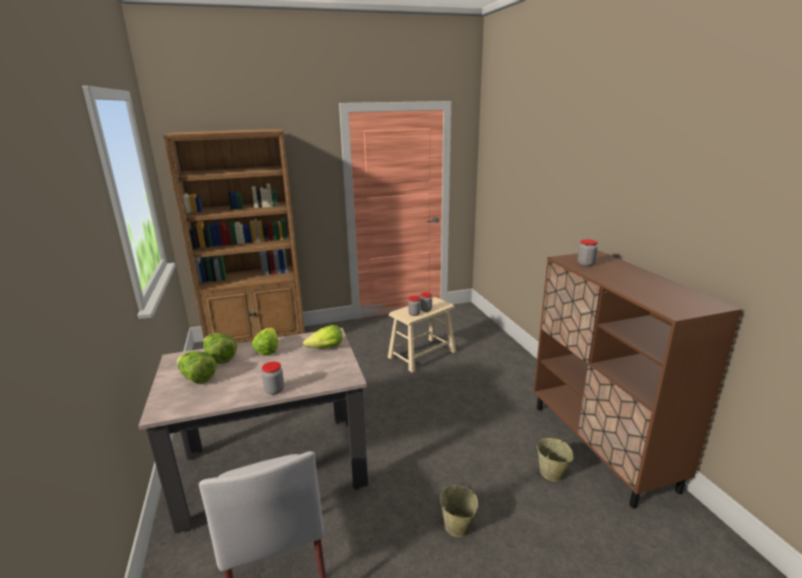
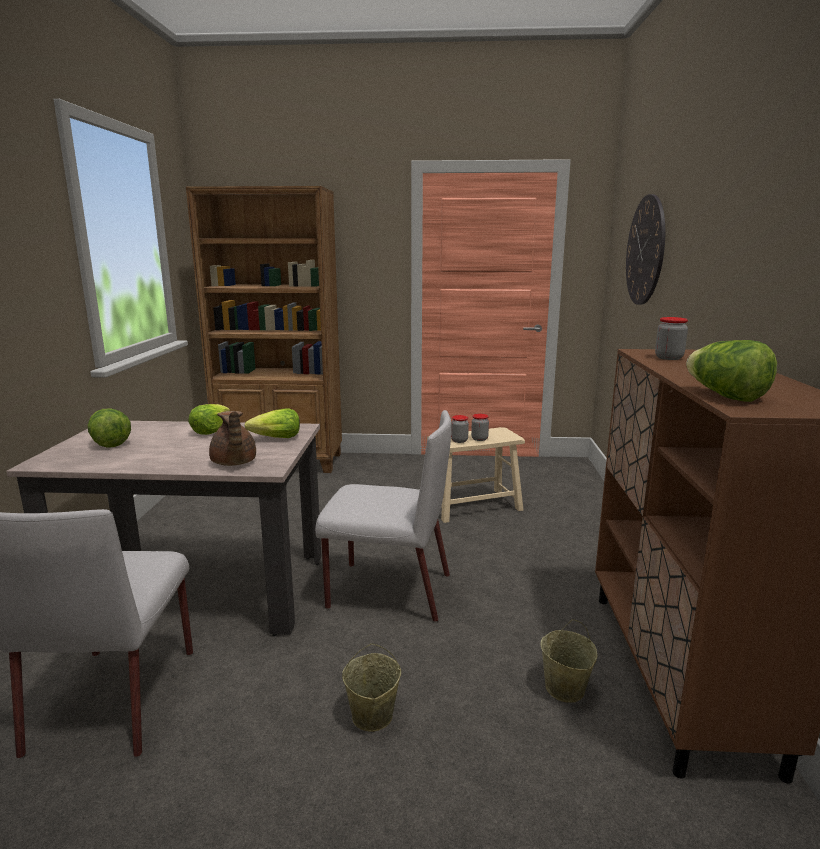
camera: 20 degrees right, 5 degrees down
lettuce [203,333,237,364] -> lettuce moved to [686,340,777,402]
jar [262,362,284,395] -> none
none -> brown teapot [209,411,256,466]
none -> grey chair [315,410,451,622]
none -> wall clock [626,194,665,305]

